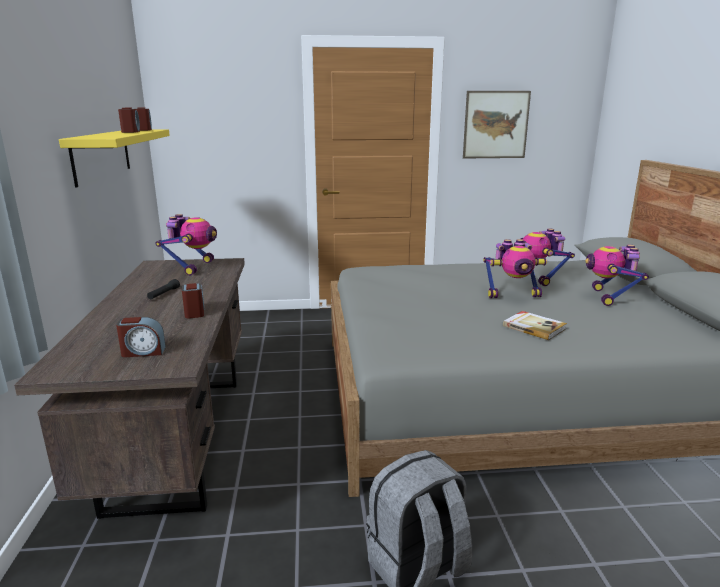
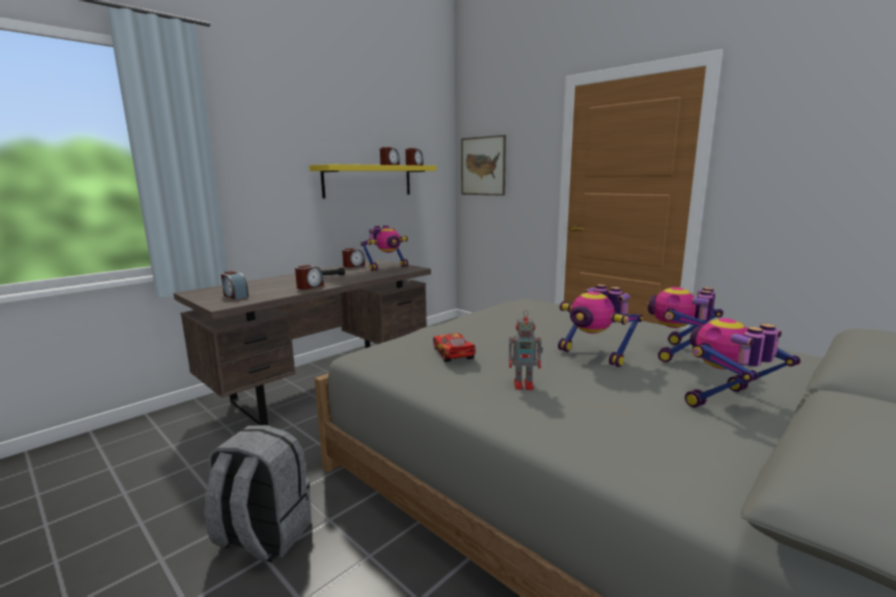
camera: 50 degrees right, 5 degrees down
picture [463,91,531,159] -> picture moved to [461,135,506,196]
book [503,311,567,340] -> toy robot [509,310,543,390]
none -> alarm clock [342,248,365,268]
none -> toy car [433,333,476,362]

